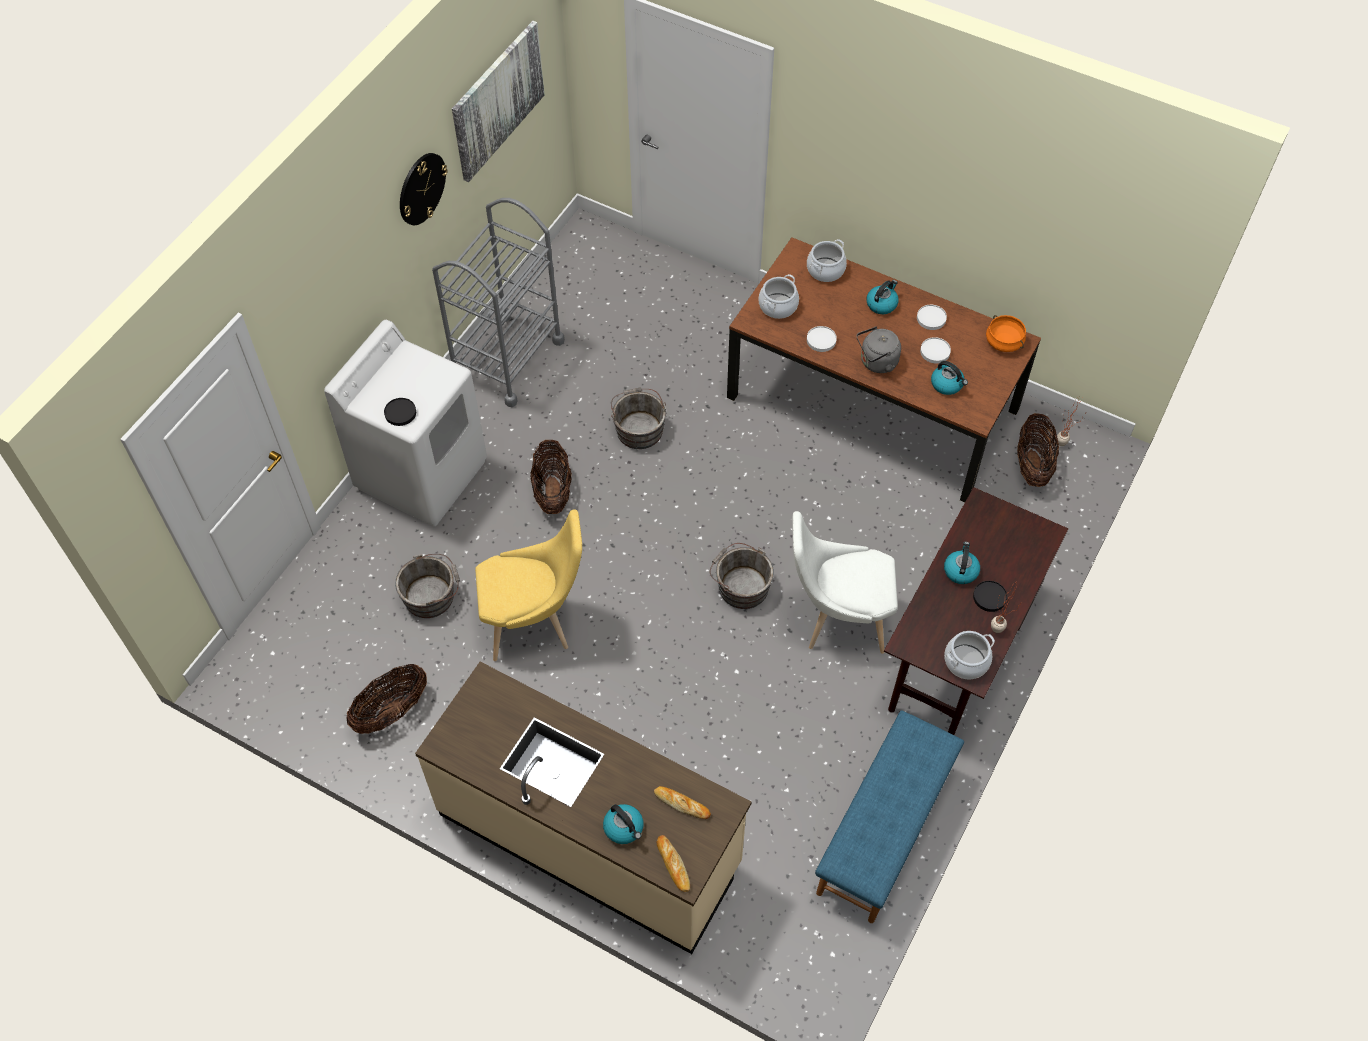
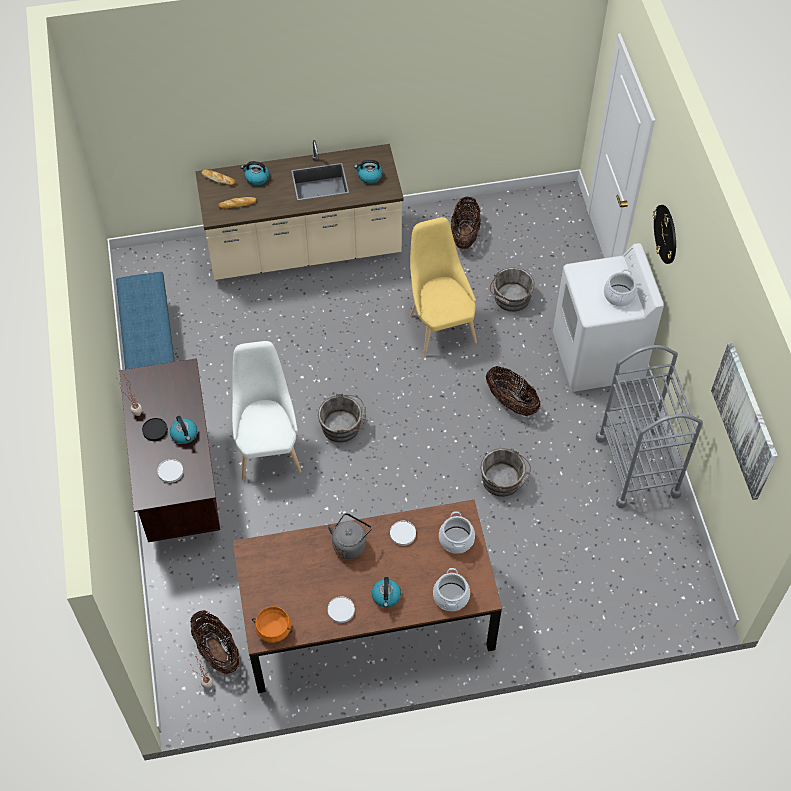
camera: 140 degrees right, 0 degrees up
black plate [384,398,416,426] -> none
wall clock [400,153,448,225] -> wall clock moved to [653,205,676,264]
yellow chair [475,509,582,661] -> yellow chair turned 120 degrees clockwise [410,217,477,357]
white chair [793,511,898,654] -> white chair turned 60 degrees counterclockwise [232,341,302,480]
white plate [920,337,951,364] -> white plate moved to [157,459,183,483]
kettle [931,361,968,395] -> kettle moved to [354,159,383,184]
cooking pot [944,631,995,679] -> cooking pot moved to [604,269,637,307]

